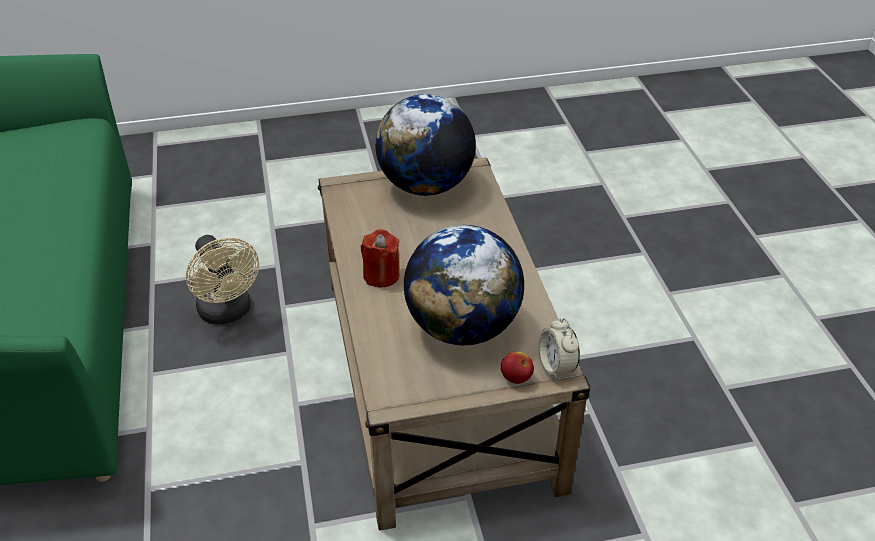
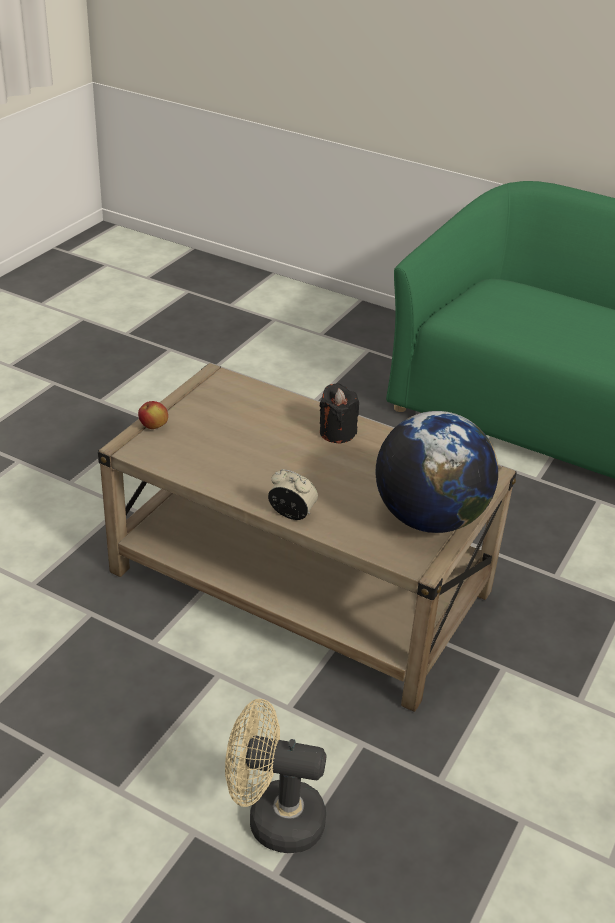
camera: 130 degrees right, 5 degrees down
beige fan [186,235,259,324] -> beige fan moved to [225,699,327,853]
red candle [361,229,400,287] -> black candle [320,383,359,443]
globe [404,225,524,345] -> none
alarm clock [538,318,580,380] -> alarm clock moved to [268,469,318,520]

